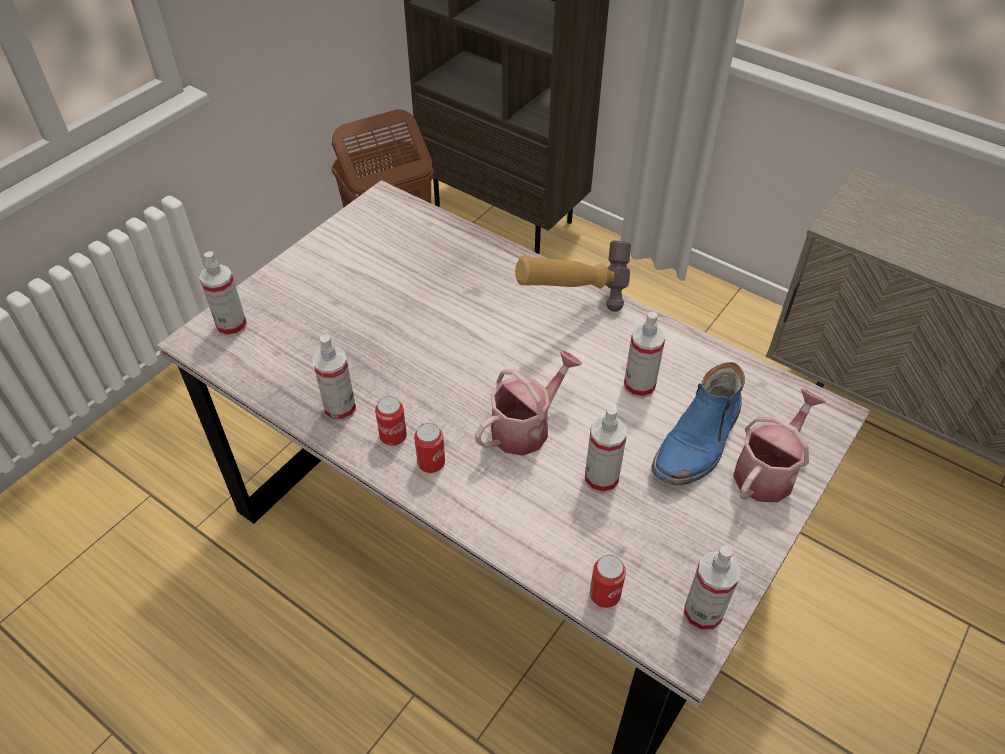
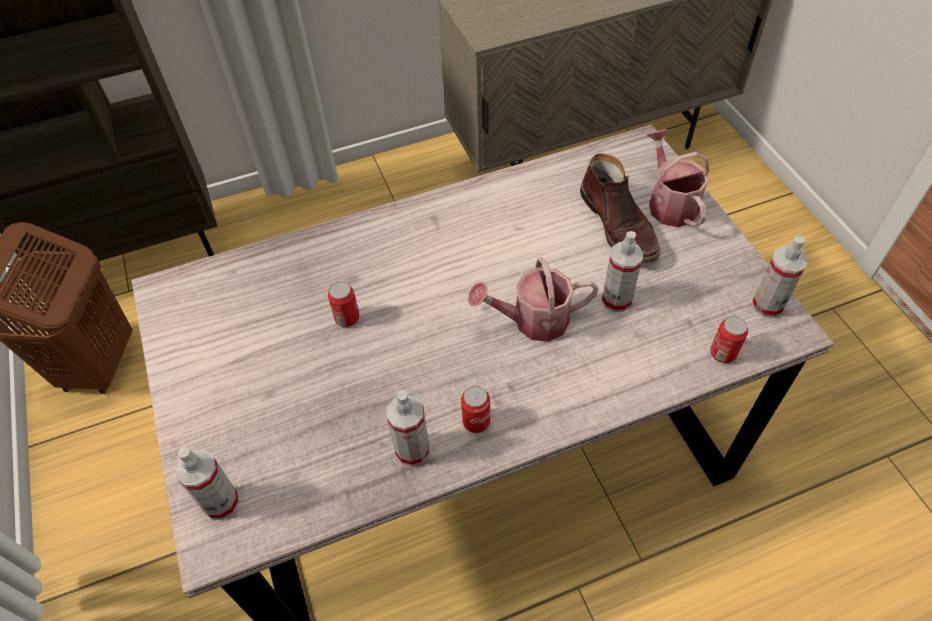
camera: 55 degrees left, 5 degrees up
can [414,423,445,473] -> can moved to [328,282,359,327]
watering can [475,350,582,456] -> watering can turned 90 degrees counterclockwise [468,257,598,342]
hammer [515,240,631,312] -> none
spray bottle [624,312,666,398] -> none
blue boot [652,362,745,485] -> brown boot [580,153,660,263]

